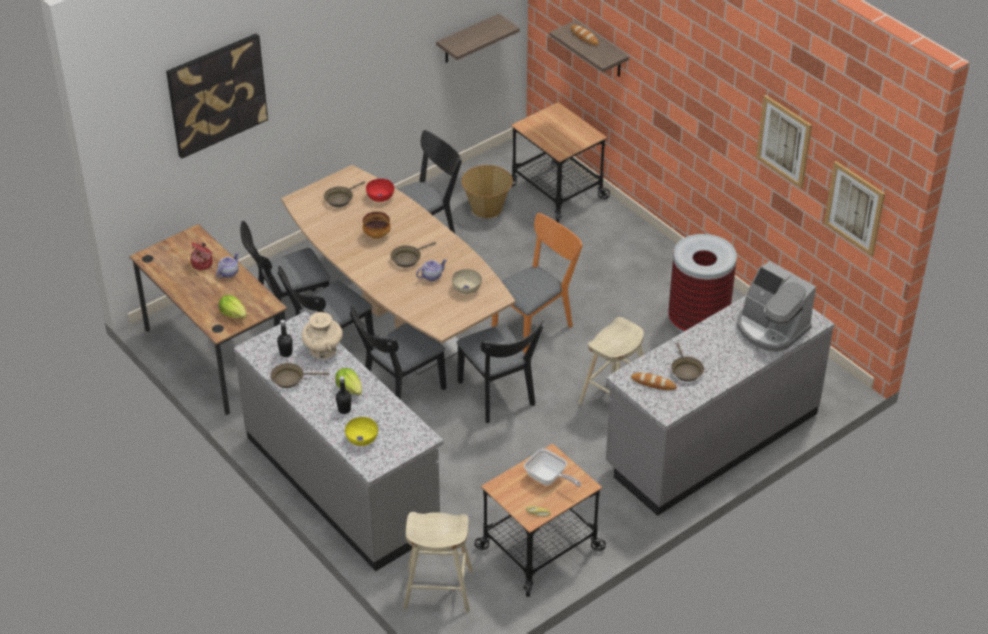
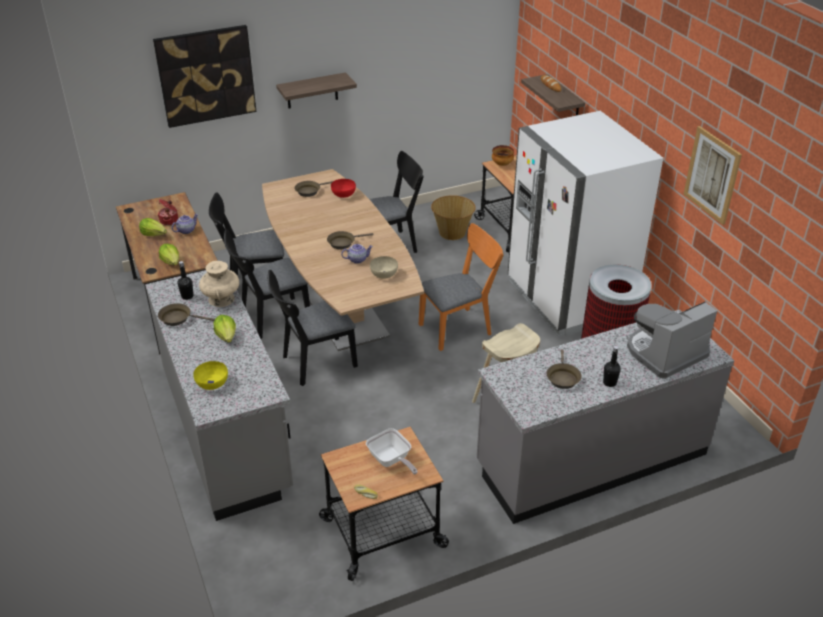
camera: 15 degrees right, 5 degrees down
black bottle [336,376,351,414] -> black bottle moved to [603,346,621,387]
bowl [363,212,391,239] -> bowl moved to [492,145,514,166]
beige stool [403,512,473,613] -> none
shelf [436,14,520,63] -> shelf moved to [276,72,357,108]
black chair [457,320,543,423] -> none
bread [631,373,677,390] -> none
coffee machine [737,261,816,352] -> coffee machine turned 90 degrees clockwise [627,301,717,379]
picture [824,161,885,256] -> none
none -> lettuce [139,218,167,236]
none -> white fridge [508,111,663,336]

